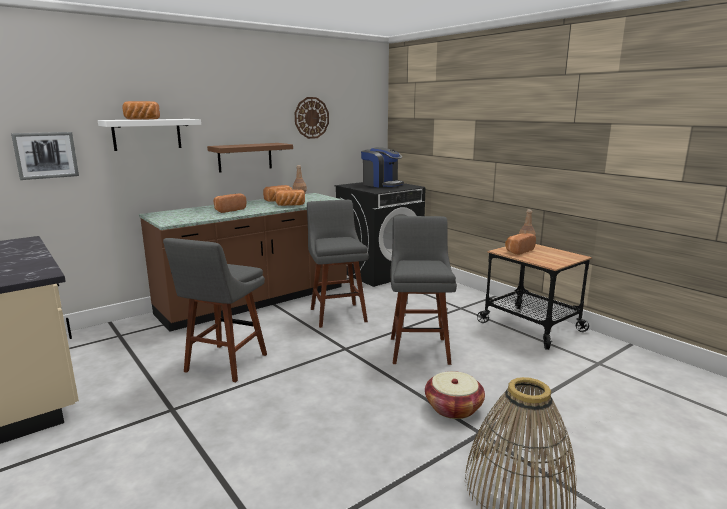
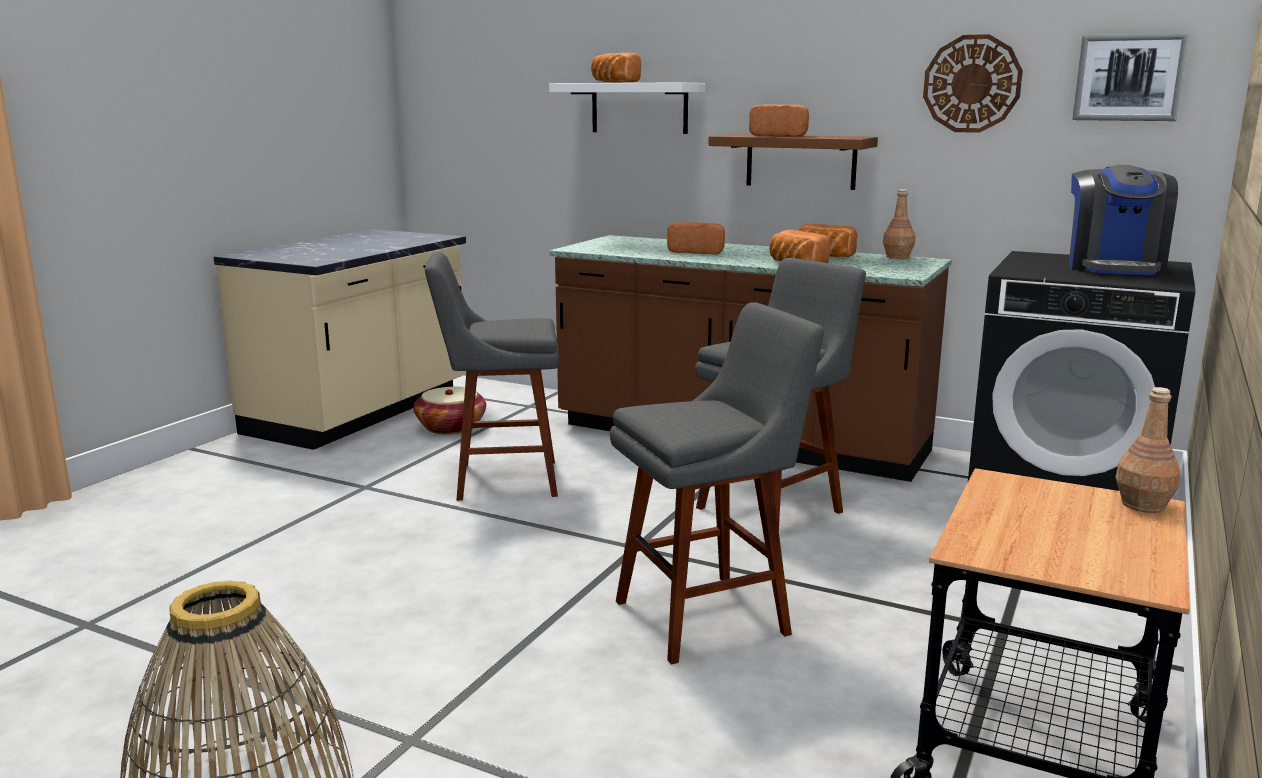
camera: 65 degrees right, 0 degrees up
picture [11,132,79,180] -> picture moved to [1072,33,1189,121]
basket [425,371,485,419] -> basket moved to [414,387,486,435]
bread [505,233,536,255] -> bread moved to [749,104,809,137]

